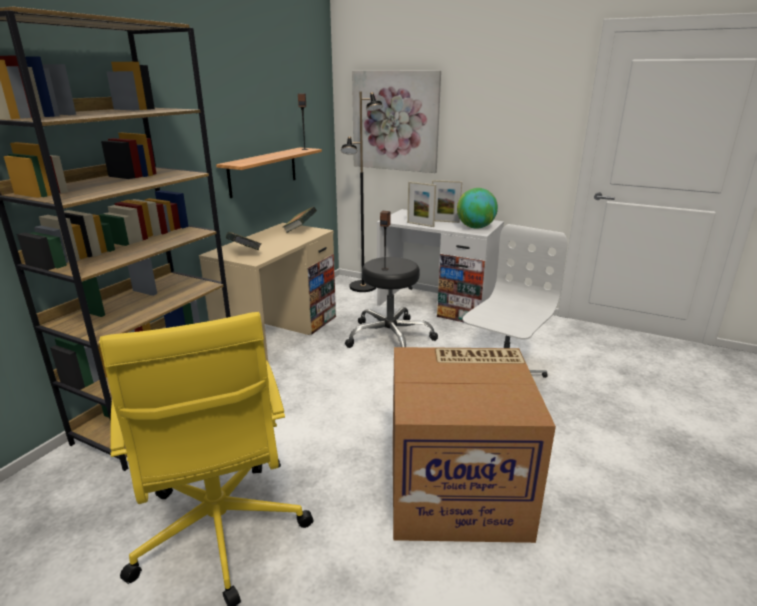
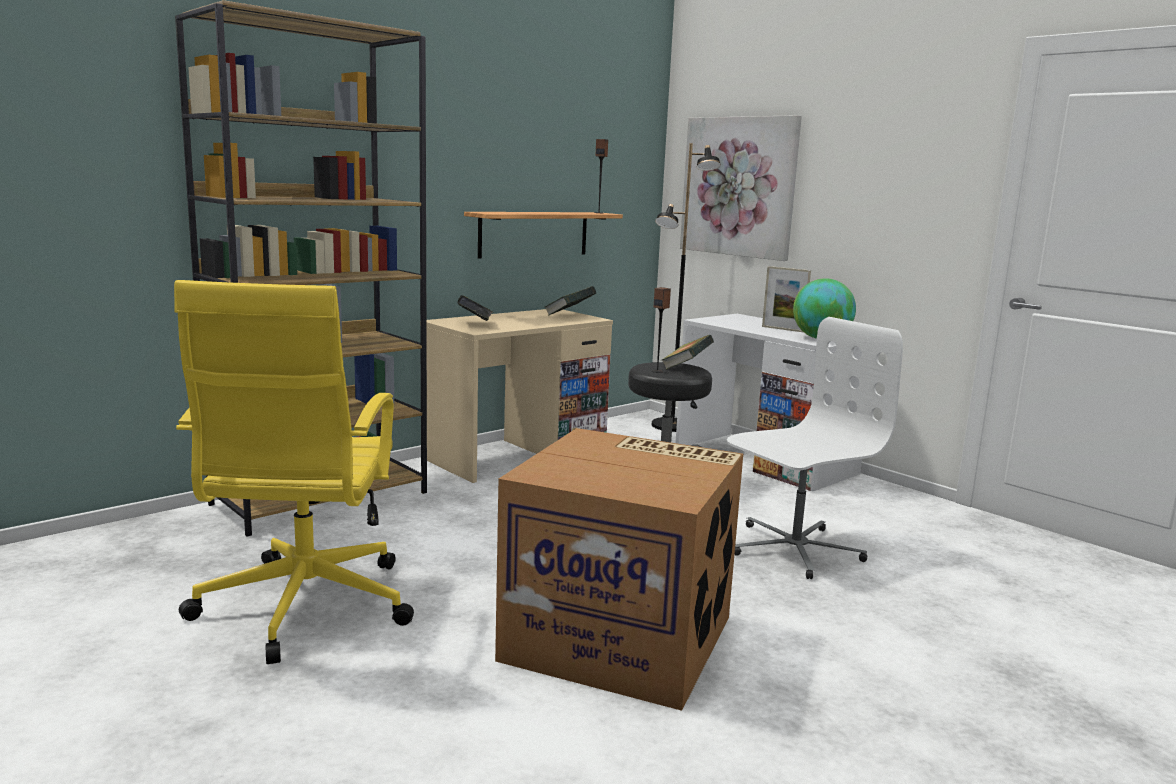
camera: 20 degrees right, 10 degrees down
picture frame [407,182,436,227] -> none
none -> book [662,335,714,370]

